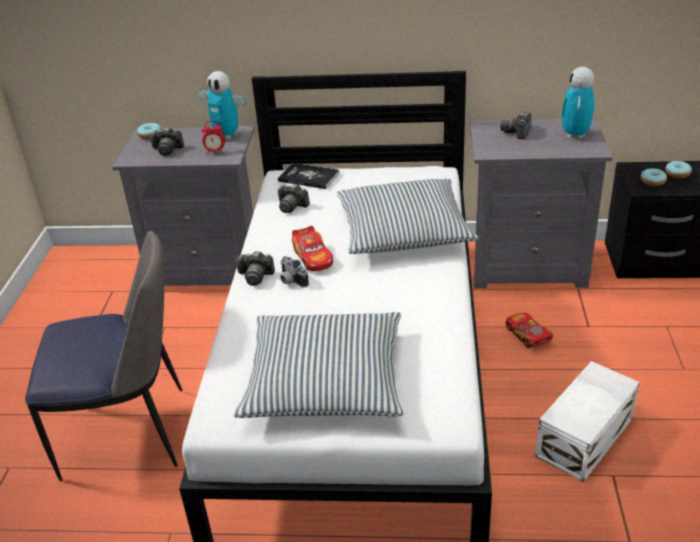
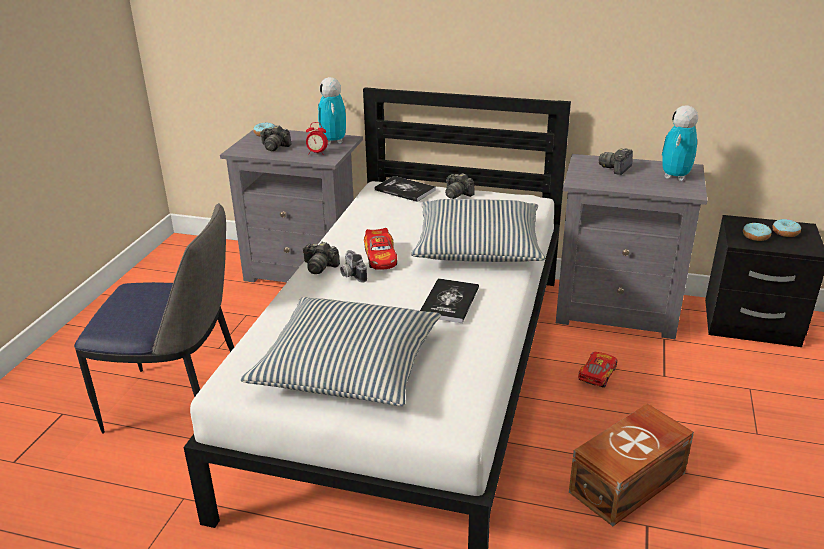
camera: 10 degrees right, 5 degrees down
toy robot [195,71,247,140] -> toy robot turned 45 degrees clockwise [318,77,346,144]
camera [278,184,310,213] -> camera moved to [445,173,475,199]
toy car [506,313,554,348] -> toy car turned 45 degrees clockwise [578,352,617,388]
white storage box [535,361,640,482] -> brown storage box [569,403,694,526]
none -> book [420,278,479,323]

